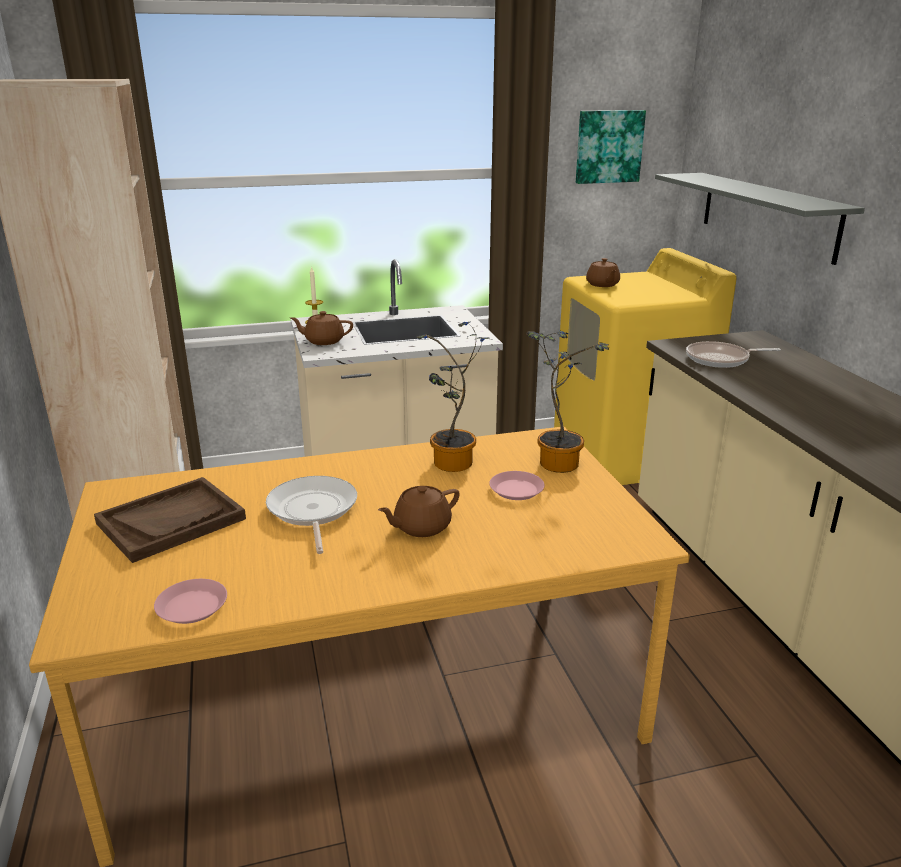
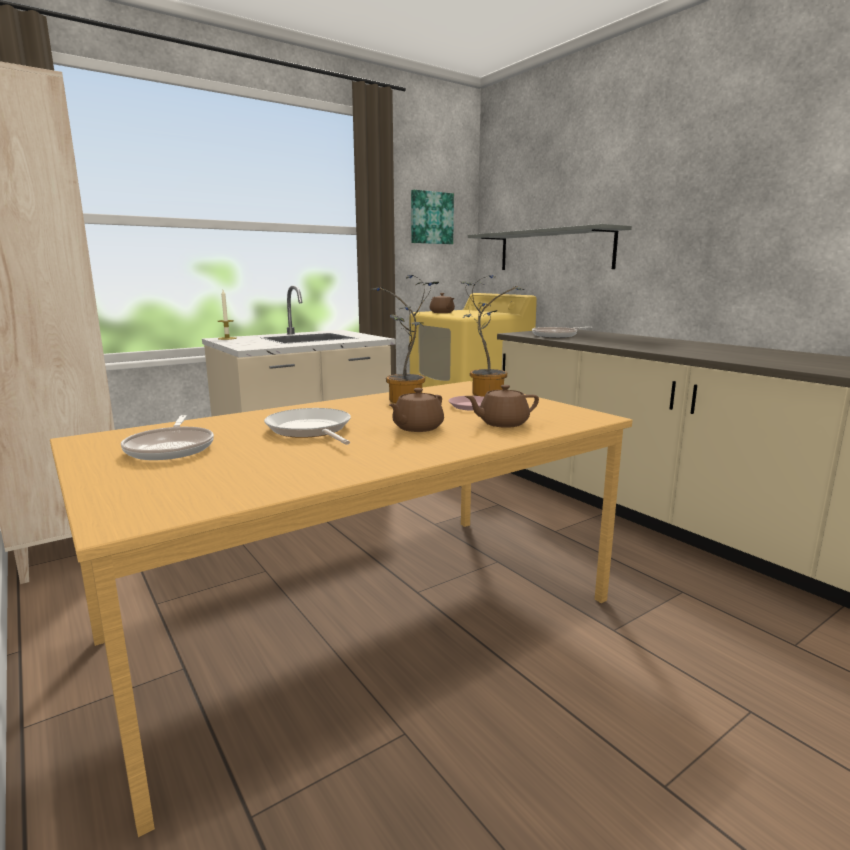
camera: 20 degrees left, 10 degrees down
brown tray [94,477,246,563] -> frying pan [121,415,214,460]
pink plate [154,579,227,624] -> none
brown teapot [290,311,353,345] -> brown teapot moved to [465,385,539,428]

